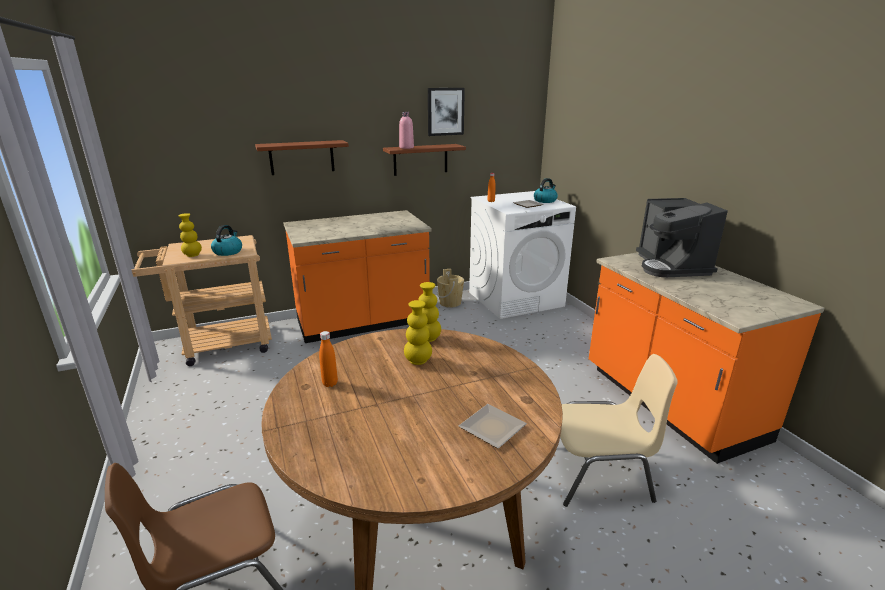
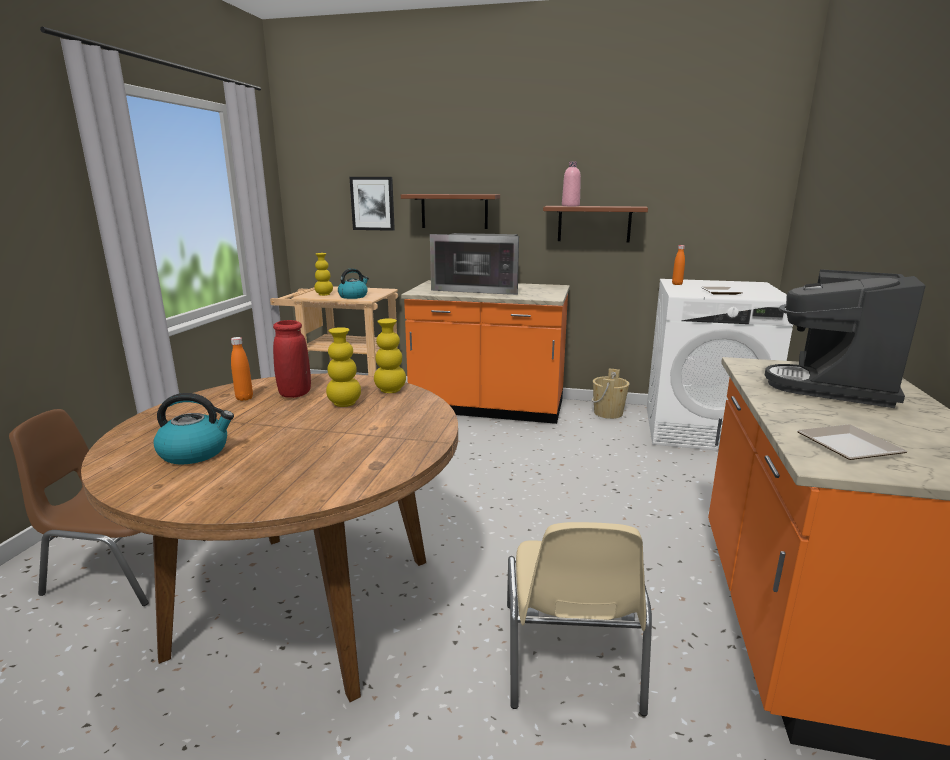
camera: 35 degrees right, 5 degrees down
picture [428,88,465,136] -> picture moved to [349,177,395,231]
plate [459,404,527,449] -> plate moved to [797,424,908,460]
kettle [534,178,558,203] -> kettle moved to [153,393,234,464]
beige chair [560,354,678,507] -> beige chair turned 60 degrees clockwise [507,522,652,716]
none -> red vase [273,320,311,398]
none -> microwave [430,233,519,295]

